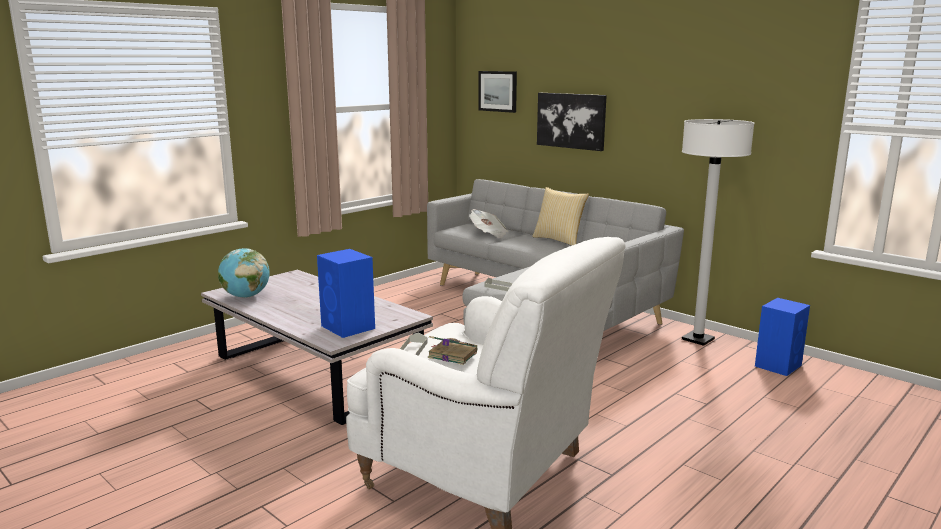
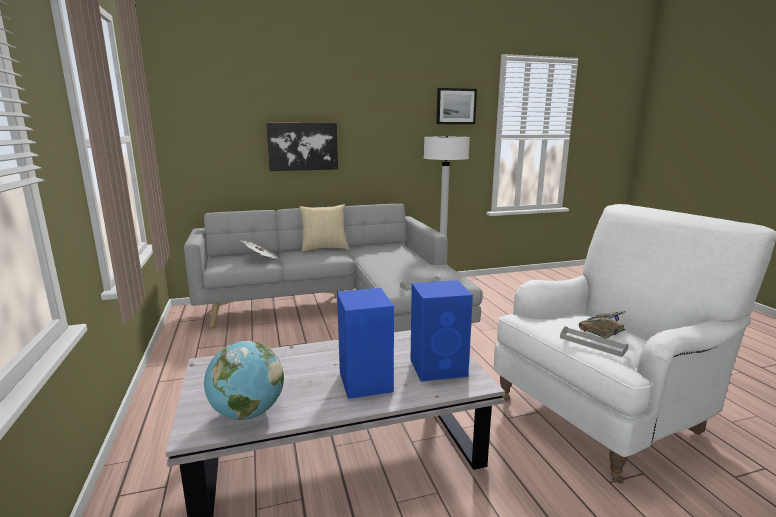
camera: 60 degrees left, 0 degrees up
picture [478,71,517,113] -> picture moved to [436,88,477,124]
blue speaker [755,298,810,376] -> blue speaker moved to [337,288,394,399]

